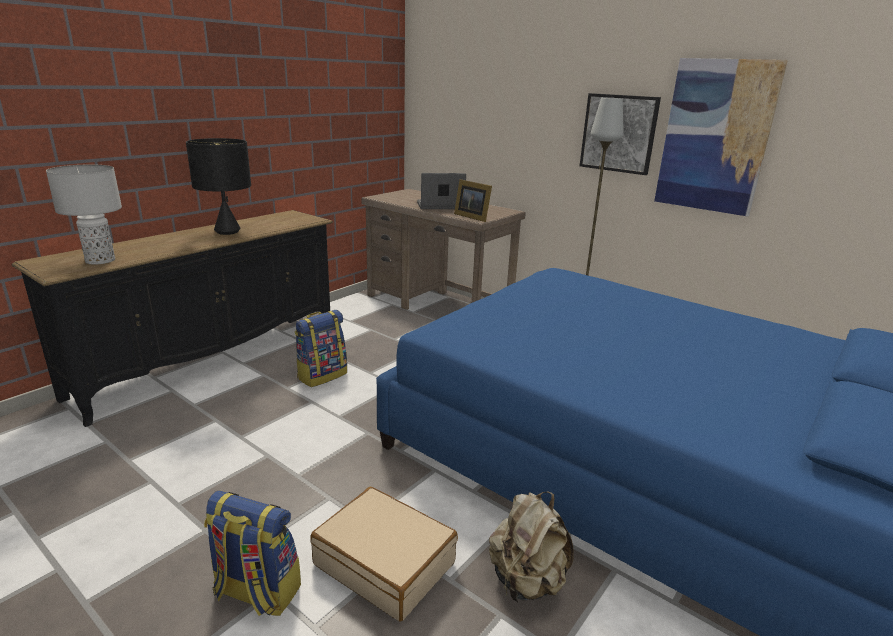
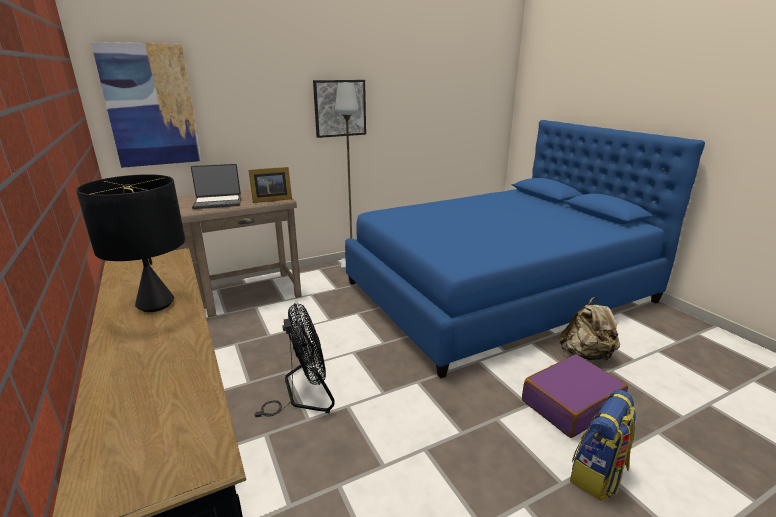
camera: 65 degrees left, 0 degrees up
white table lamp [46,164,122,265] -> none
backpack [295,310,347,387] -> black fan [253,303,335,417]
beige suitcase [310,487,458,621] -> purple suitcase [522,354,628,438]
laptop [417,173,466,209] -> laptop turned 120 degrees counterclockwise [191,164,241,209]
picture [654,58,788,216] -> picture moved to [91,42,202,168]

